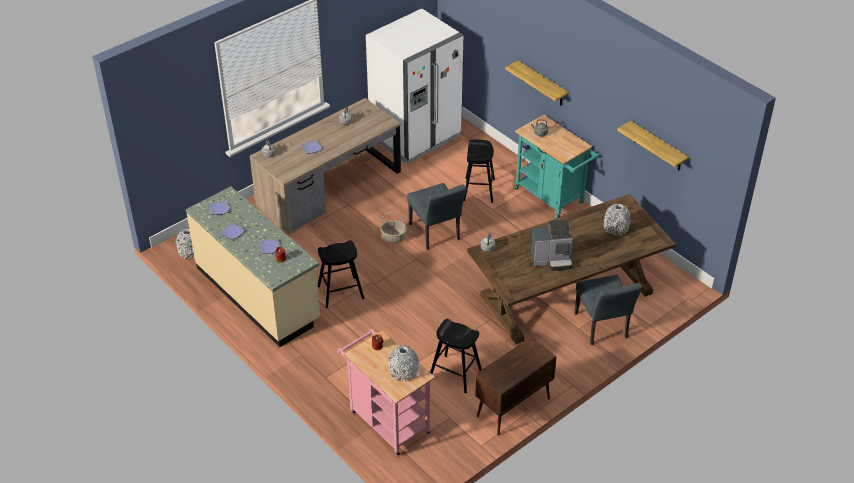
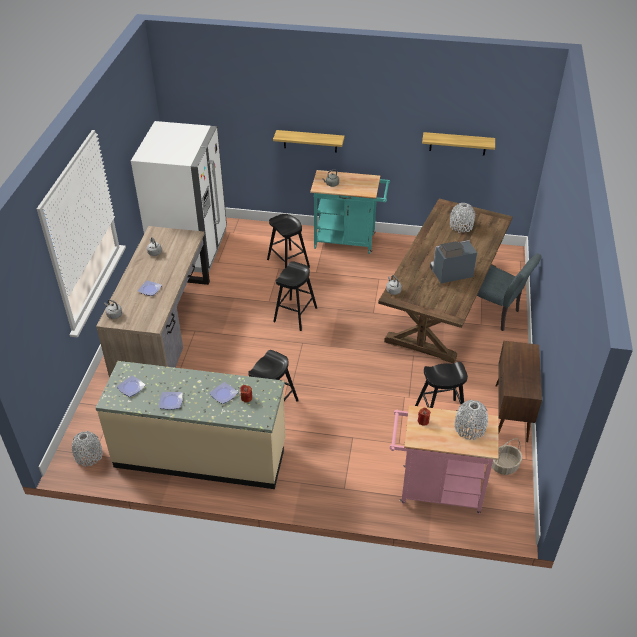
camera: 40 degrees left, 0 degrees up
basket [380,212,407,243] -> basket moved to [492,438,523,475]
grey chair [407,183,467,250] -> black stool [273,261,317,331]
coffee machine [531,219,573,271] -> coffee machine turned 150 degrees counterclockwise [430,240,477,283]

